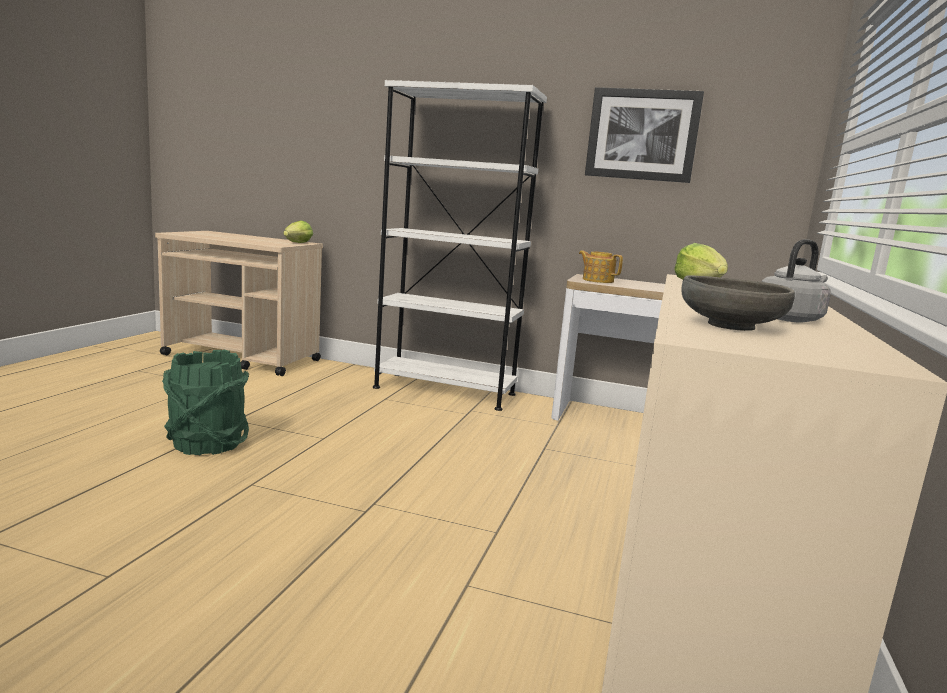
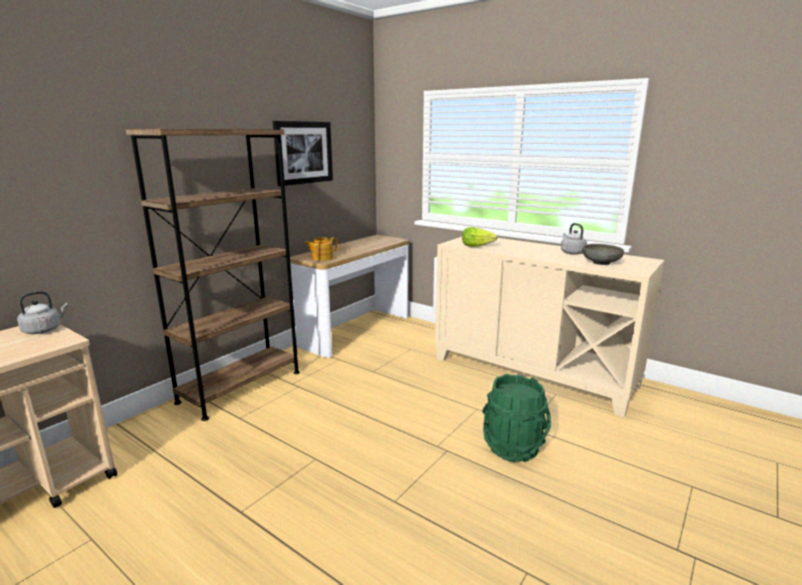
camera: 70 degrees left, 5 degrees up
green bucket [162,349,249,455] -> green bucket moved to [482,374,551,462]
lettuce [283,221,313,243] -> grey kettle [17,291,68,334]
white bookcase [373,80,547,411] -> brown bookcase [126,129,300,421]

